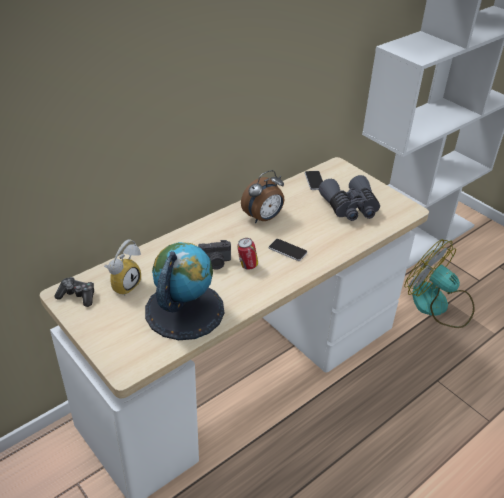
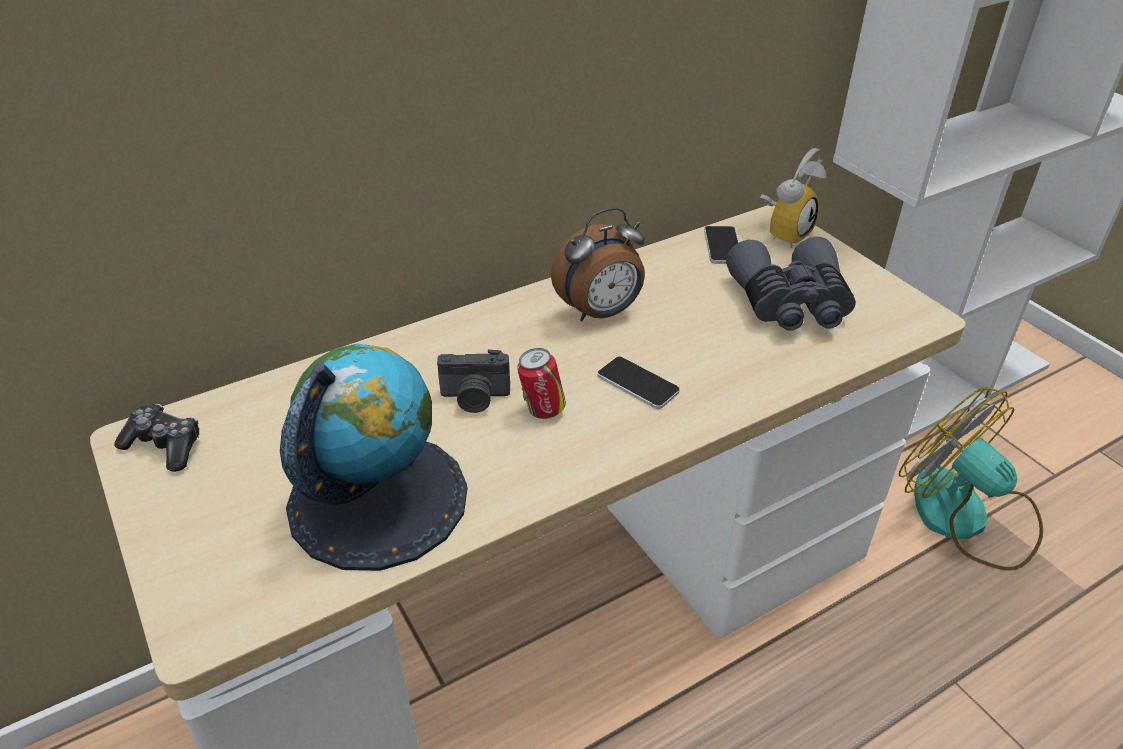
camera: 10 degrees right, 0 degrees up
alarm clock [104,239,141,296] -> alarm clock moved to [760,148,826,248]

